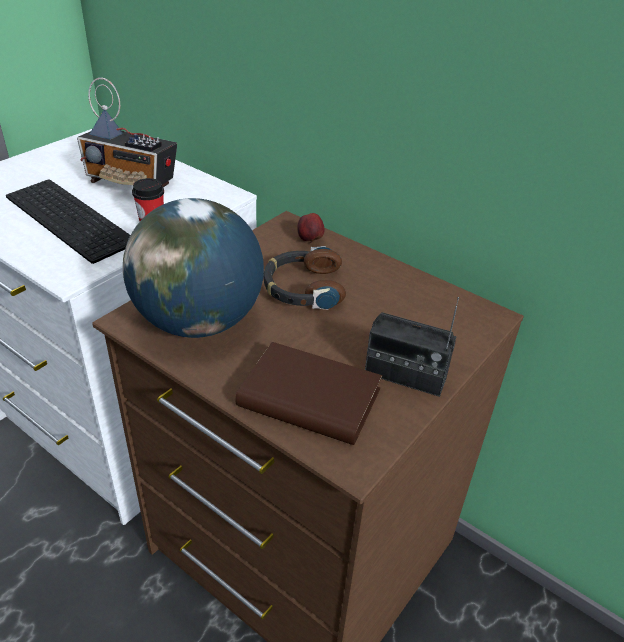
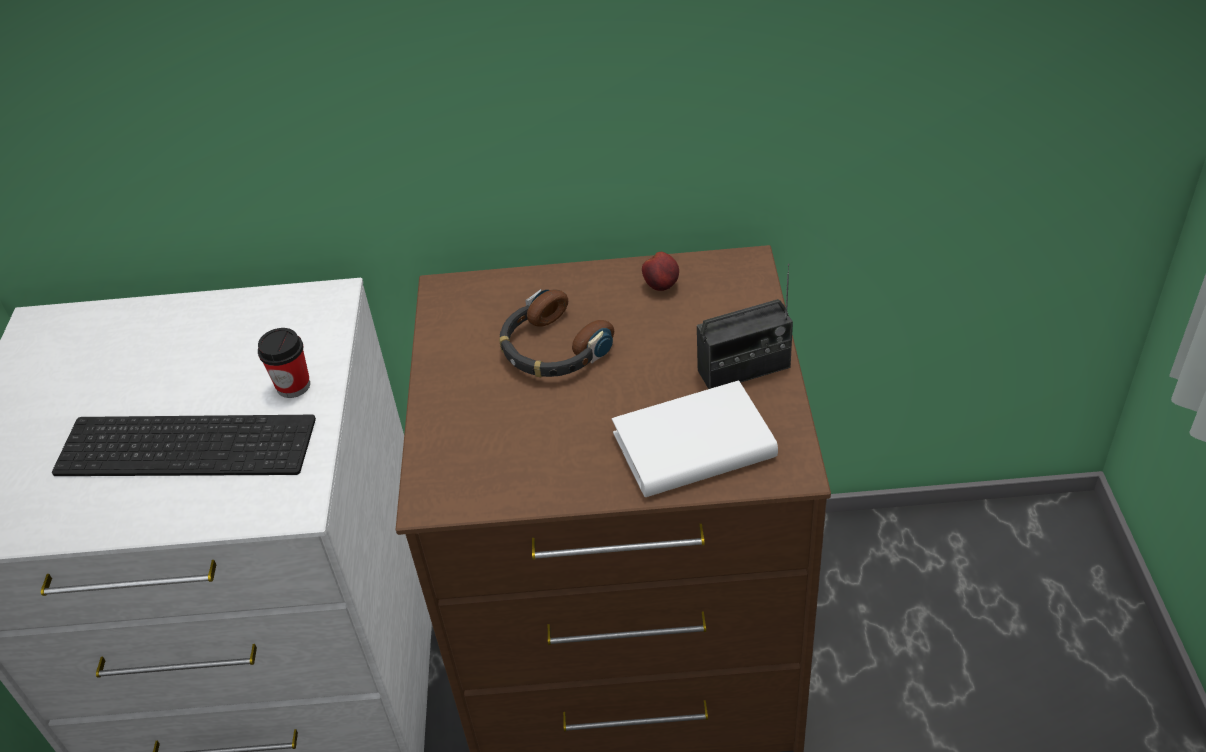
camera: 35 degrees left, 5 degrees up
radio [77,77,177,187] -> none
globe [123,198,264,338] -> none
brown book [236,342,382,445] -> white book [612,380,778,497]
apple [297,213,325,243] -> apple moved to [642,252,679,291]

